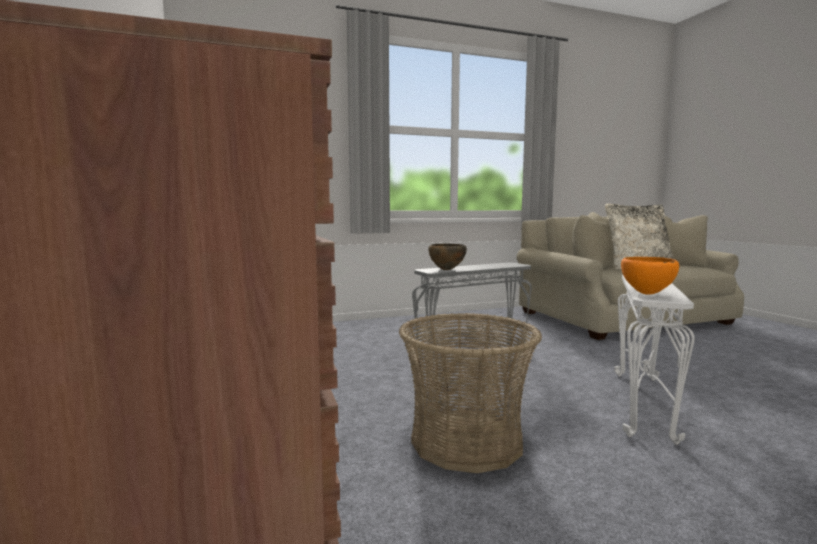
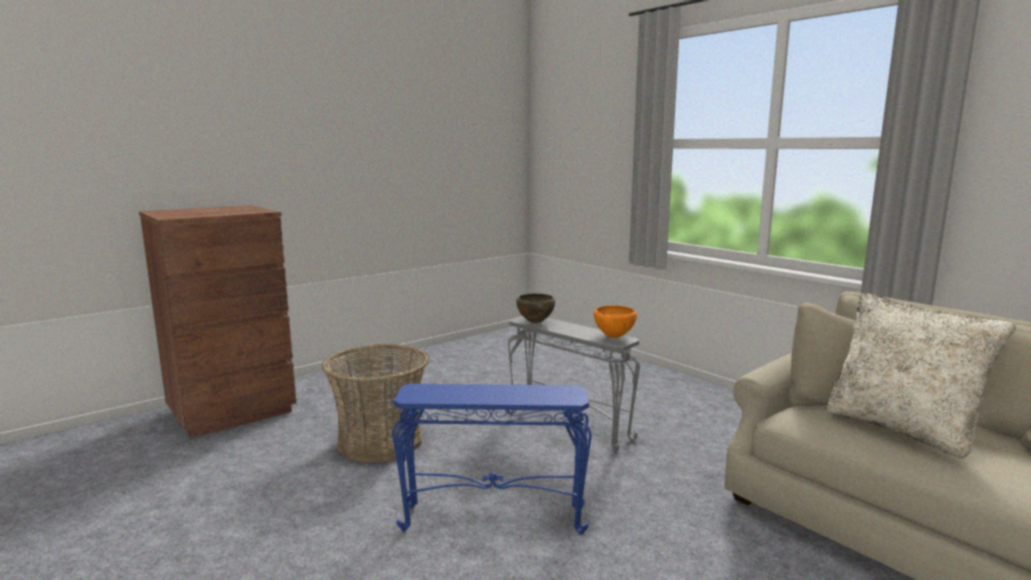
camera: 70 degrees right, 5 degrees up
white side table [614,275,695,445] -> blue side table [392,384,592,535]
orange bowl [621,257,679,295] -> orange bowl moved to [594,305,637,338]

